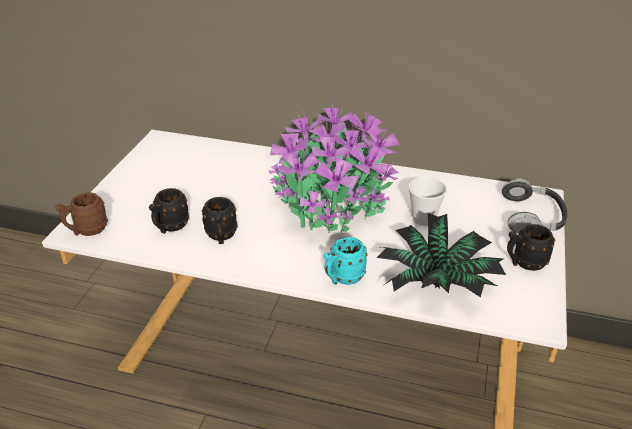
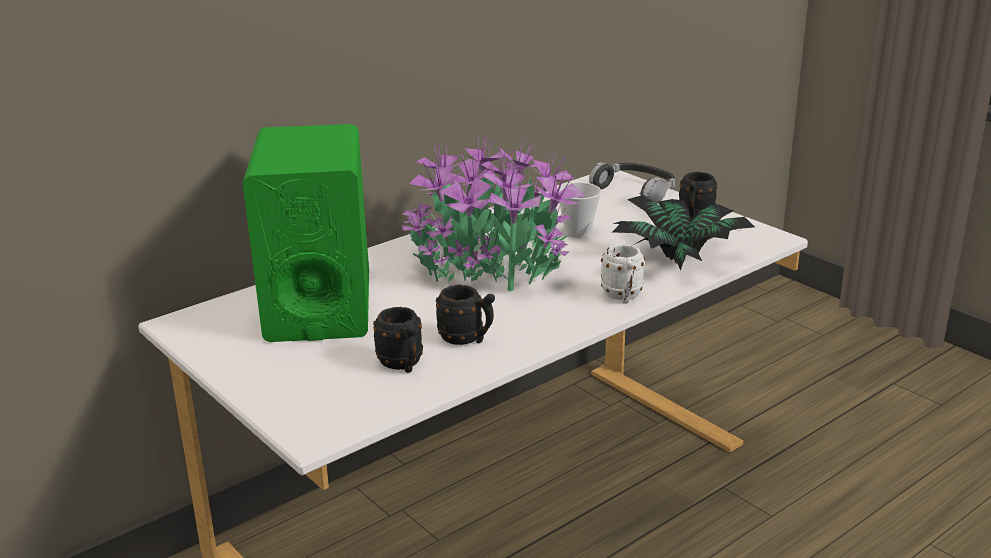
camera: 55 degrees left, 10 degrees down
brown mug [56,192,108,236] -> none
turquoise mug [324,237,367,285] -> white mug [601,244,645,304]
none -> green speaker [243,124,369,342]

